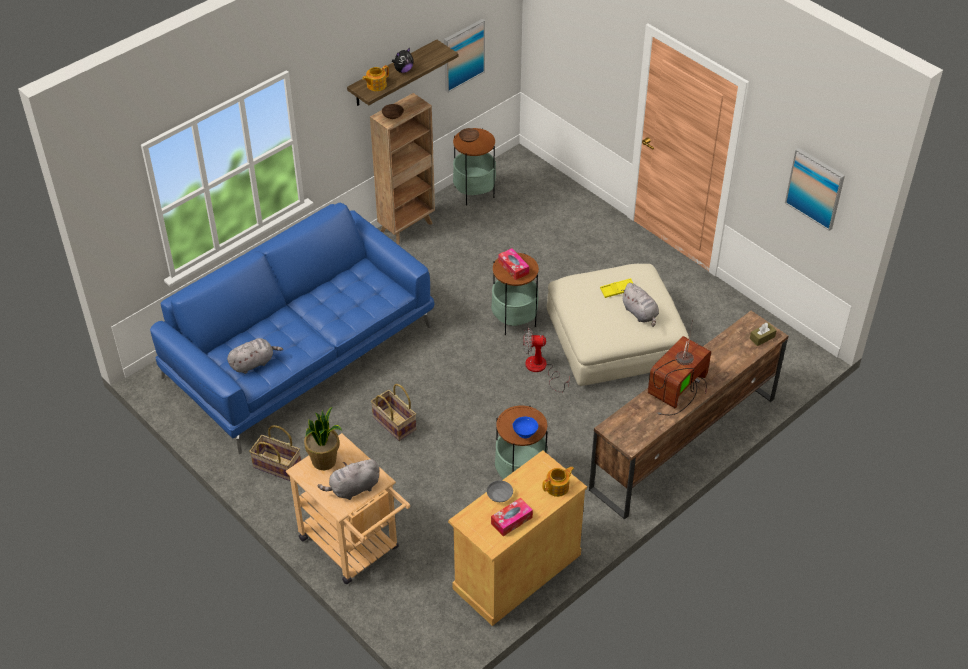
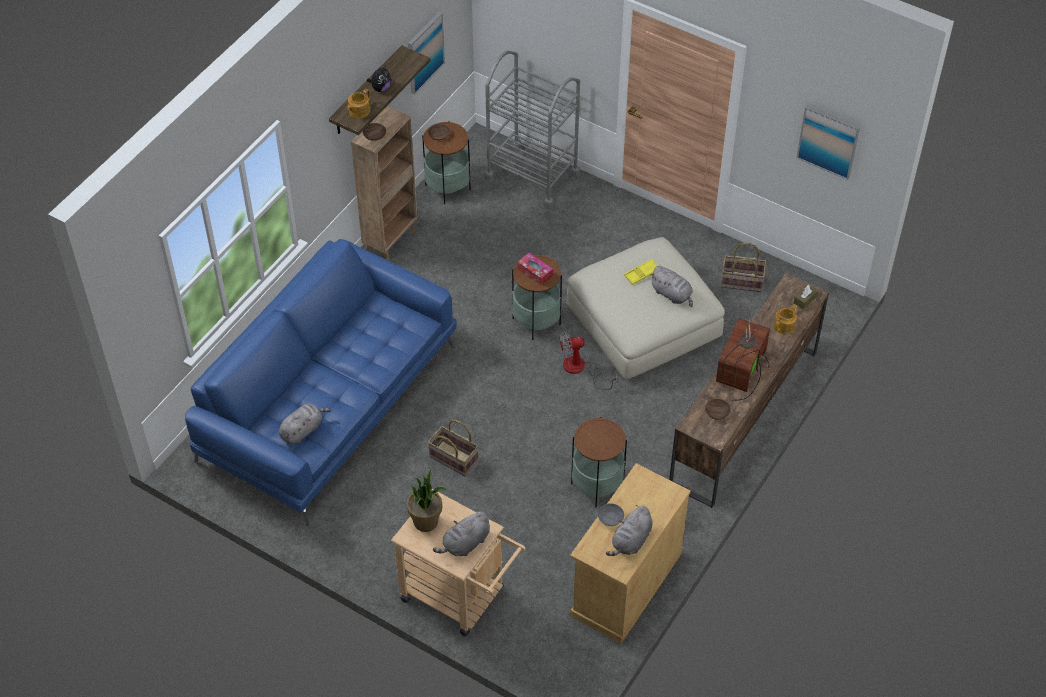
camera: 15 degrees left, 5 degrees up
basket [249,425,301,481] -> basket moved to [721,243,766,292]
tissue box [491,498,533,536] -> grey plush toy [606,505,652,556]
blue bowl [513,417,538,438] -> none
teapot [542,467,574,497] -> teapot moved to [774,304,797,334]
none -> grey cart [484,50,580,208]
none -> brown bowl [705,399,731,420]

